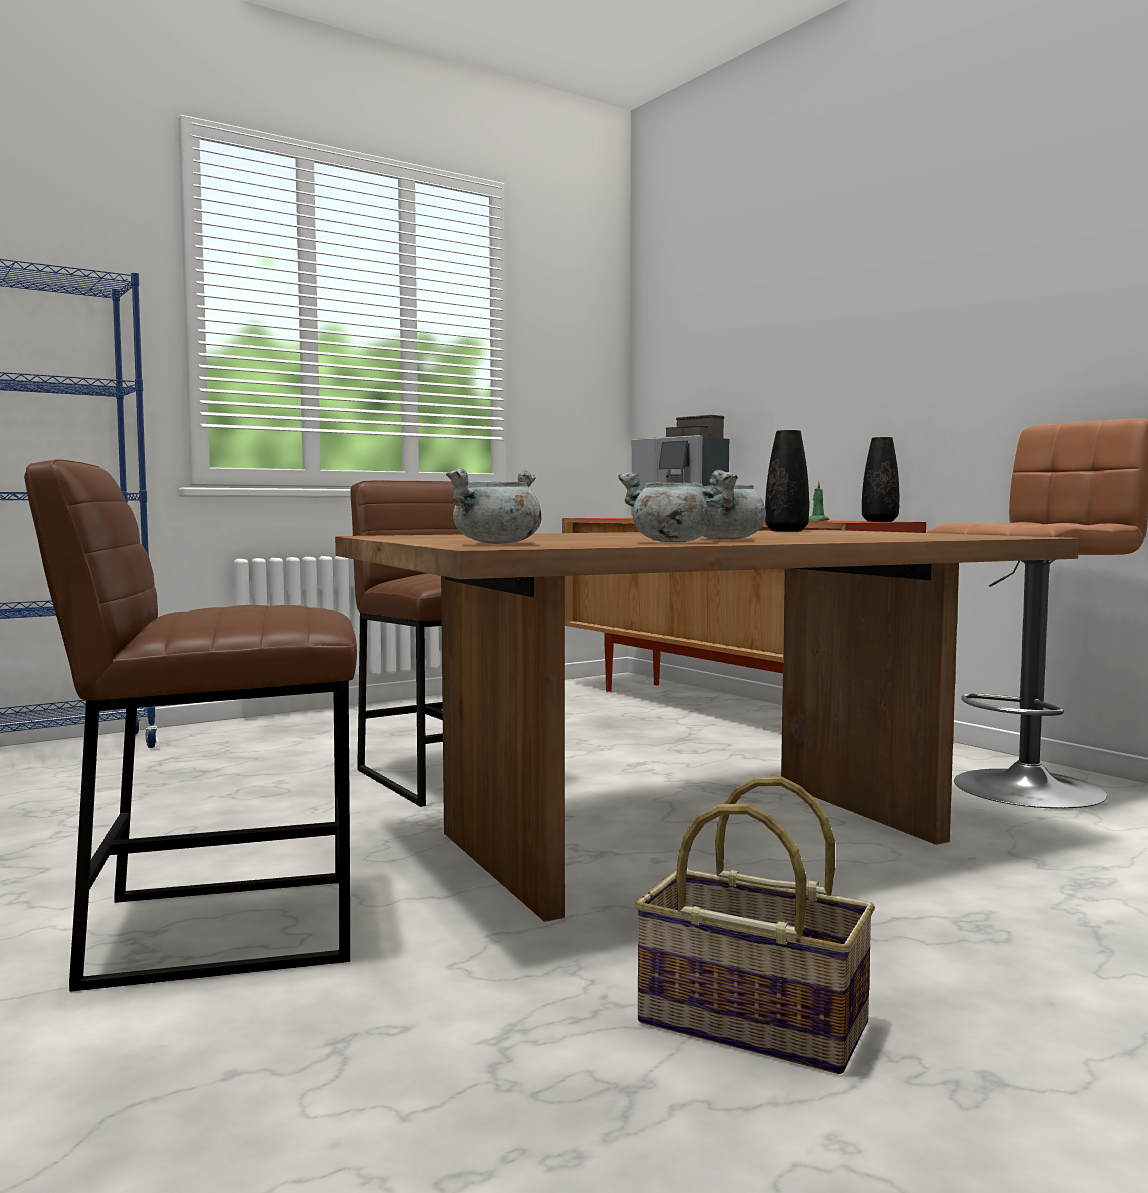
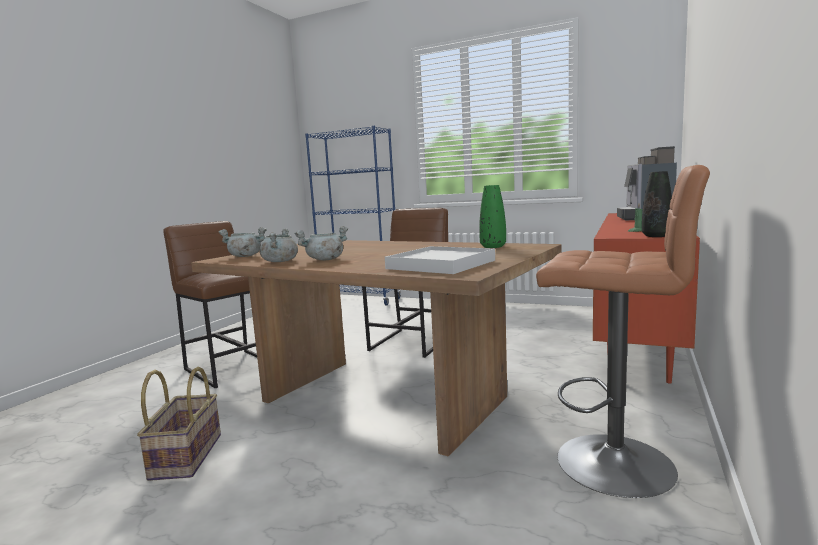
camera: 60 degrees right, 5 degrees up
black vase [765,430,809,532] -> green vase [479,185,506,248]
none -> white tray [385,246,495,274]

